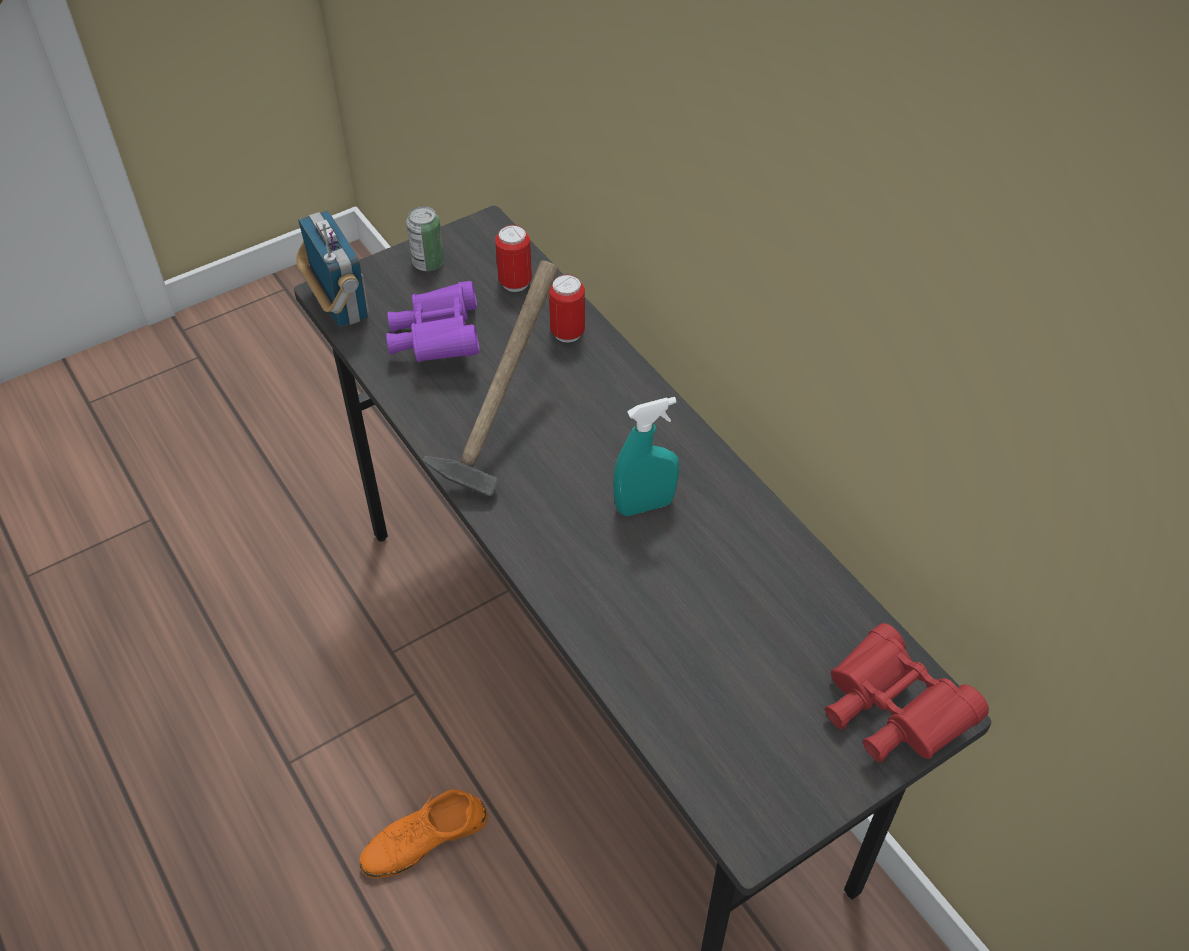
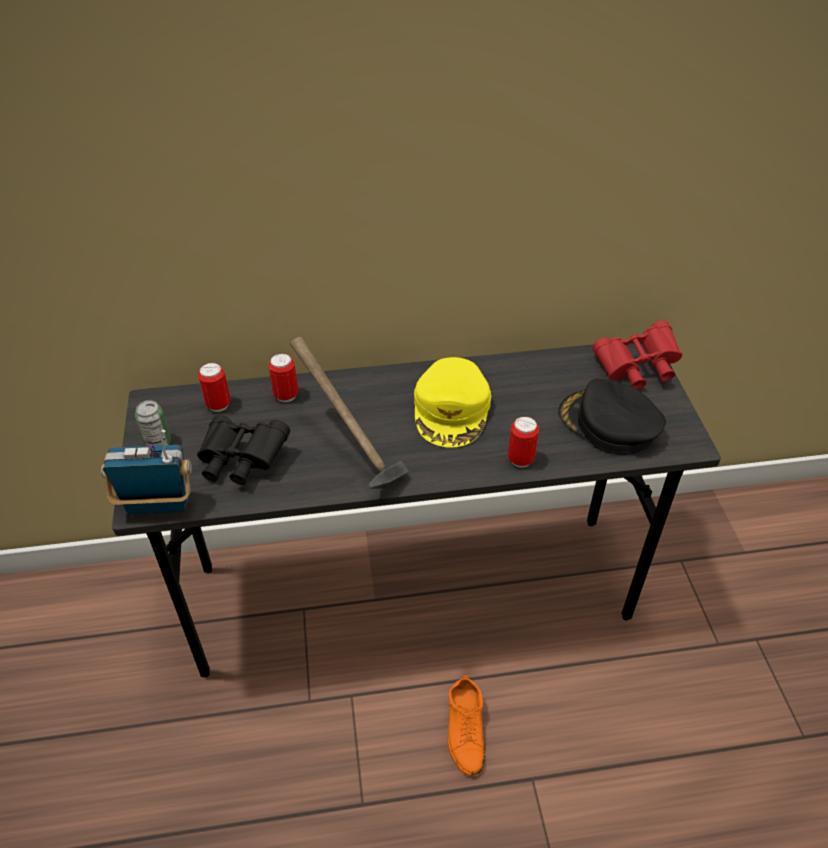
camera: 65 degrees left, 5 degrees down
purple binoculars [386,281,479,362] -> black binoculars [197,415,290,485]
turquoise spray bottle [613,397,679,516] -> yellow cap [414,357,491,447]
none -> can [508,416,539,467]
none -> black cap [558,379,666,455]

